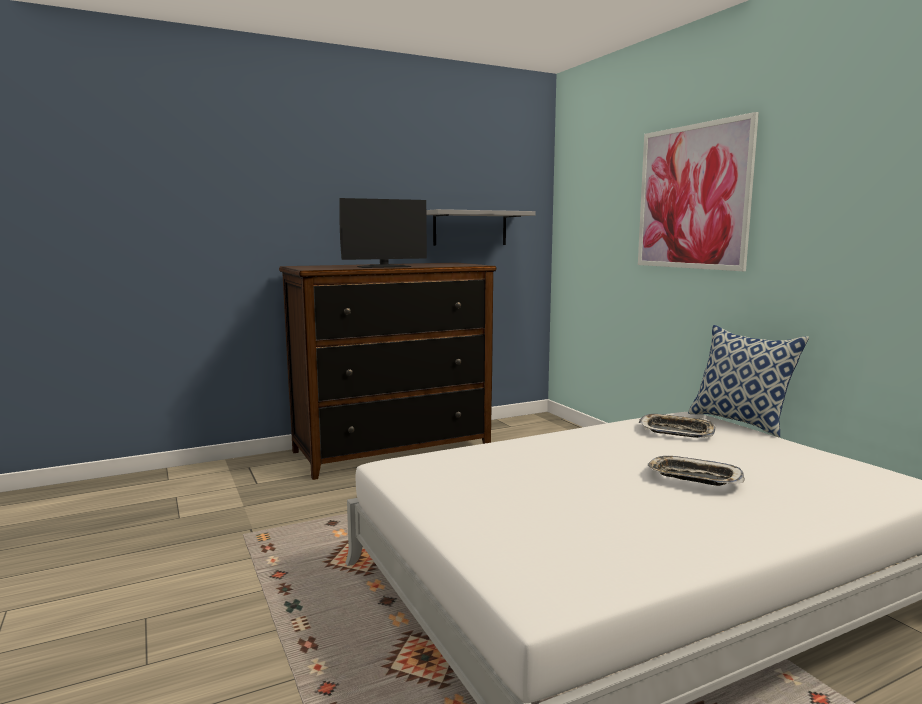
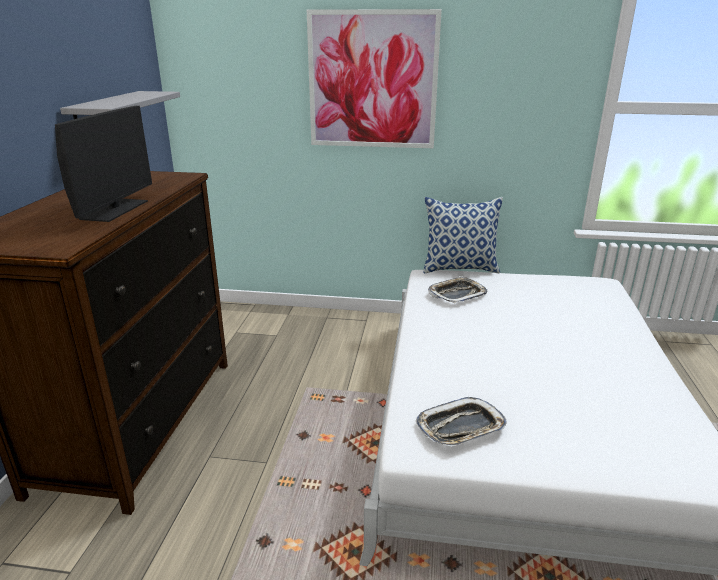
camera: 55 degrees left, 15 degrees up
tray [647,456,745,486] -> tray moved to [416,397,507,447]

